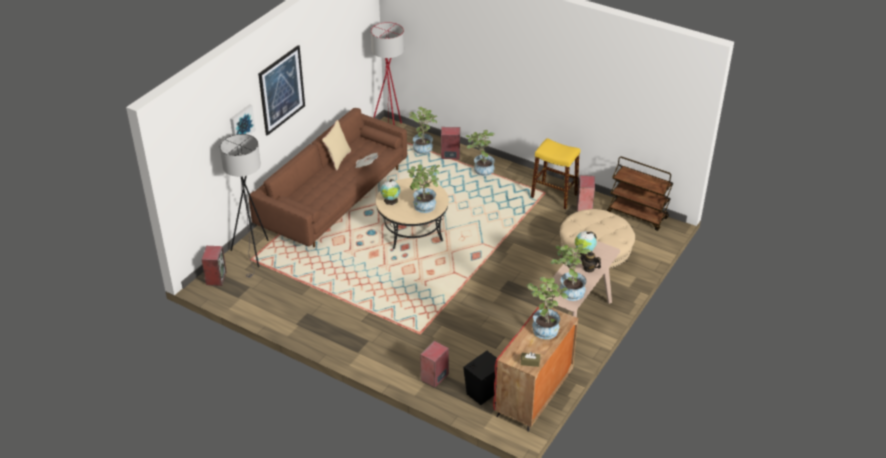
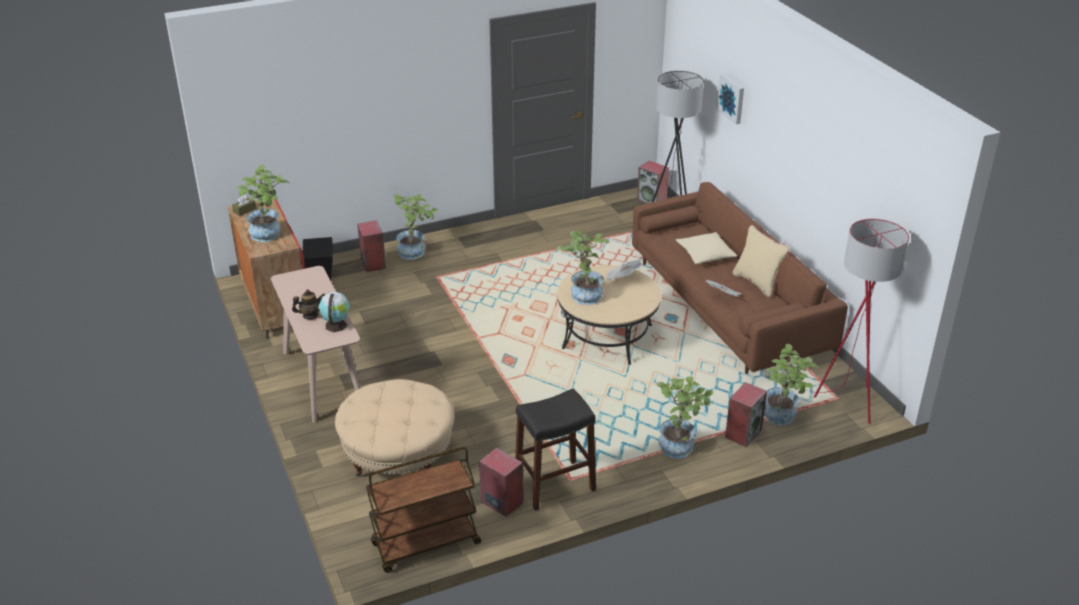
camera: 125 degrees right, 5 degrees down
picture [258,45,305,136] -> none
globe [380,179,400,205] -> newspaper [606,260,641,280]
yellow stool [531,138,580,209] -> black stool [515,388,596,511]
potted plant [551,244,591,301] -> potted plant moved to [393,194,439,259]
none -> beige pillow [676,232,737,264]

